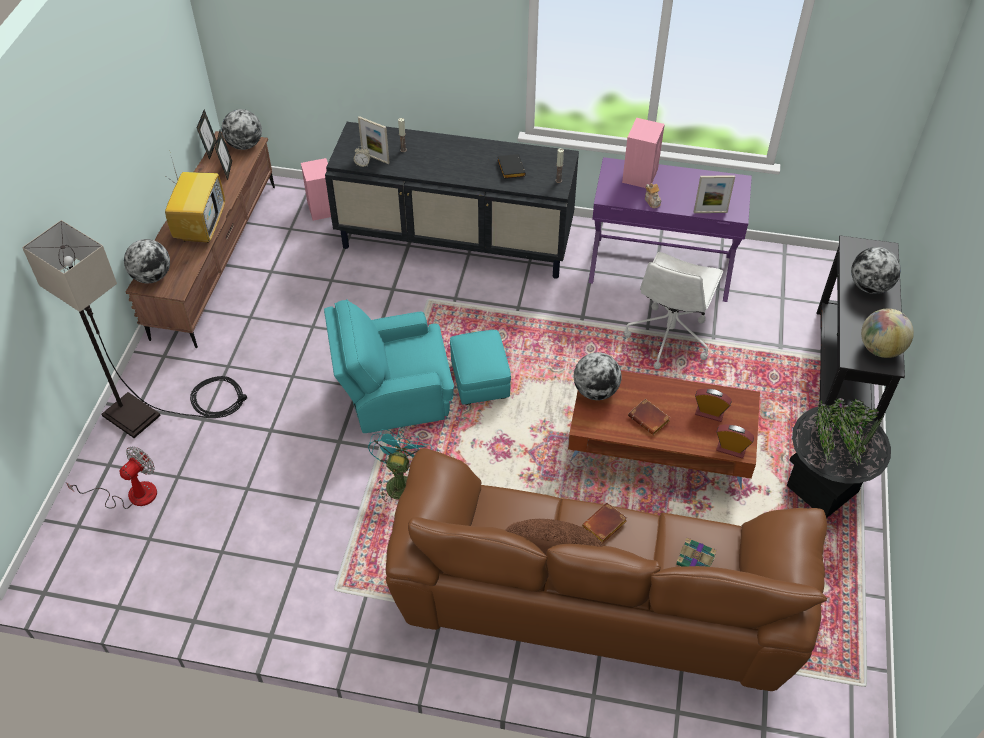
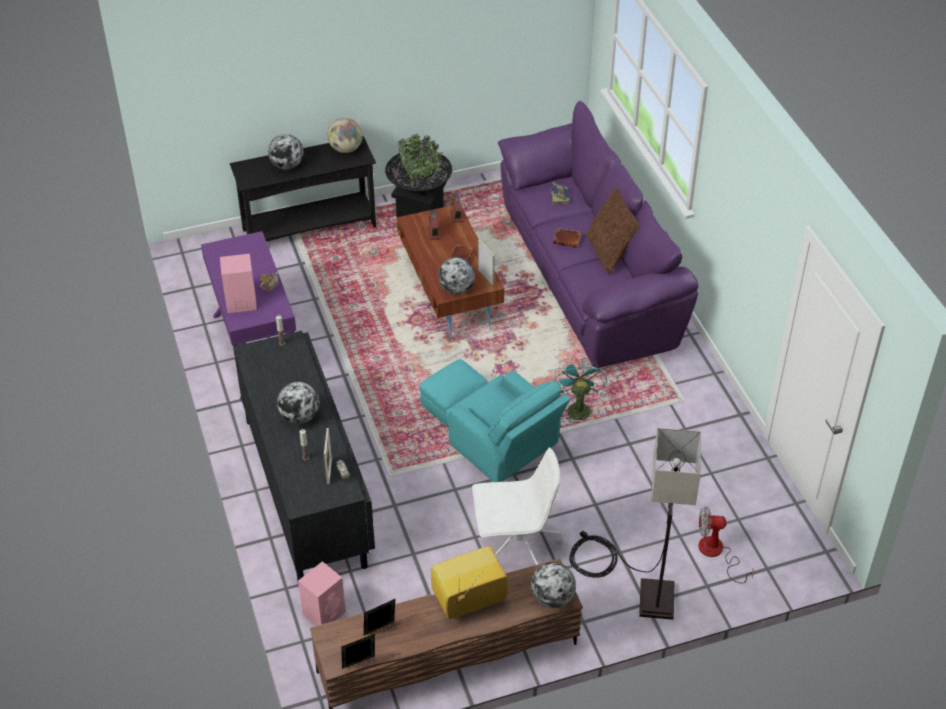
camera: 120 degrees left, 5 degrees down
globe [222,109,262,150] -> globe moved to [277,382,320,424]
turquoise fan [368,429,432,501] -> turquoise fan turned 105 degrees clockwise [555,359,607,426]
brown sofa [386,448,827,691] -> purple sofa [498,101,698,368]
black book [497,154,526,179] -> none
white office chair [624,252,723,369] -> white office chair moved to [472,447,563,565]
picture frame [694,175,735,213] -> picture frame moved to [478,240,495,286]

